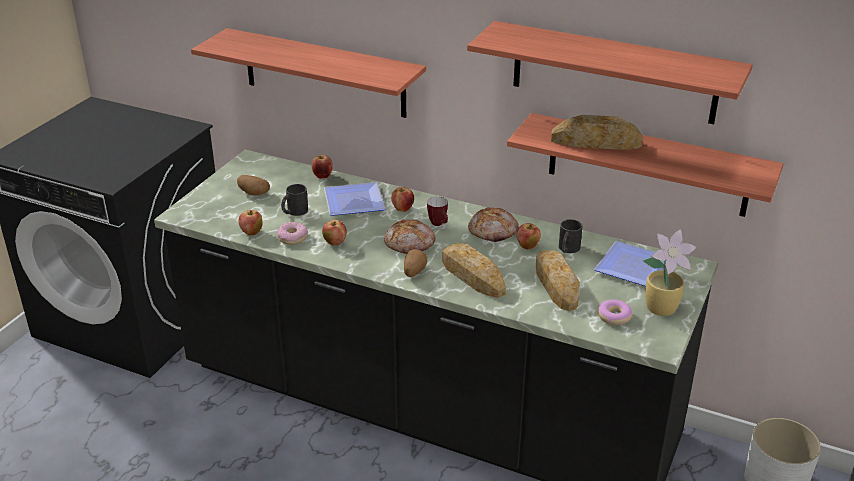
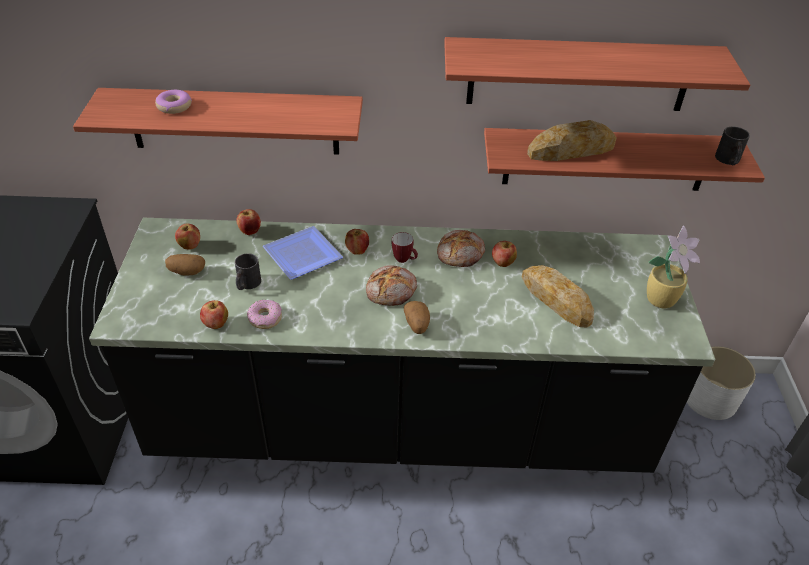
camera: 25 degrees left, 10 degrees up
apple [322,220,347,246] -> apple moved to [175,223,200,250]
bread [442,243,506,298] -> none
black mug [559,219,582,253] -> black mug moved to [715,127,750,165]
plate [594,241,664,286] -> none
donut [598,300,633,325] -> donut moved to [155,90,192,114]

